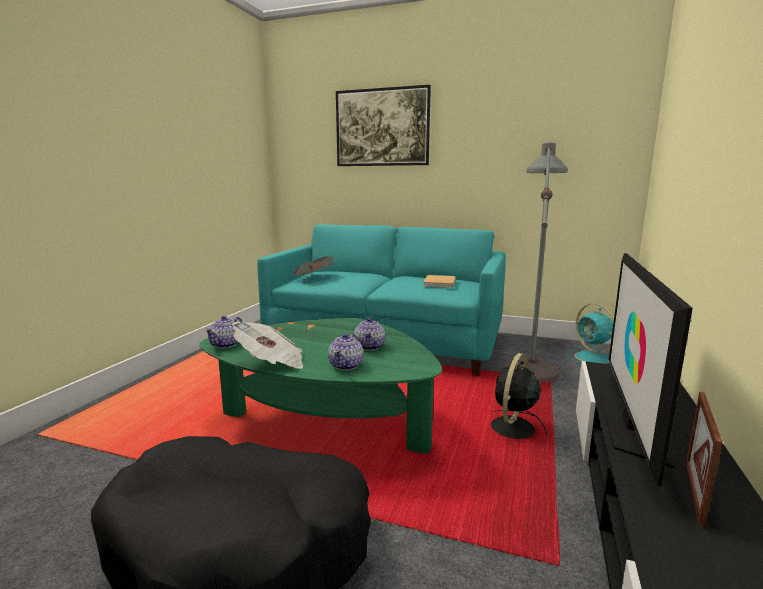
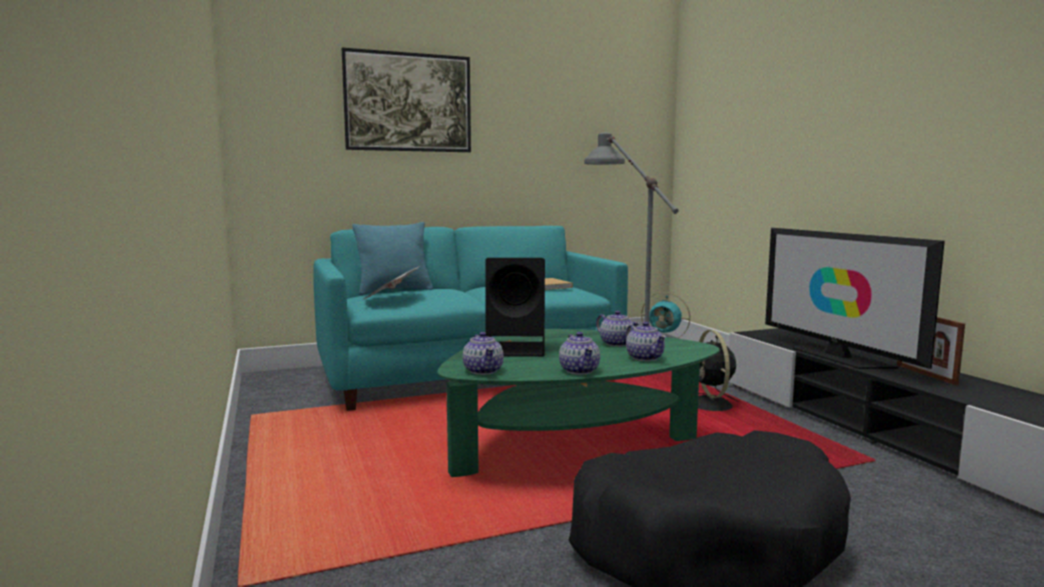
camera: 40 degrees left, 5 degrees down
newspaper [232,322,303,369] -> teapot [559,332,600,375]
none -> turquoise pillow [352,222,433,295]
none -> black speaker [485,258,545,357]

